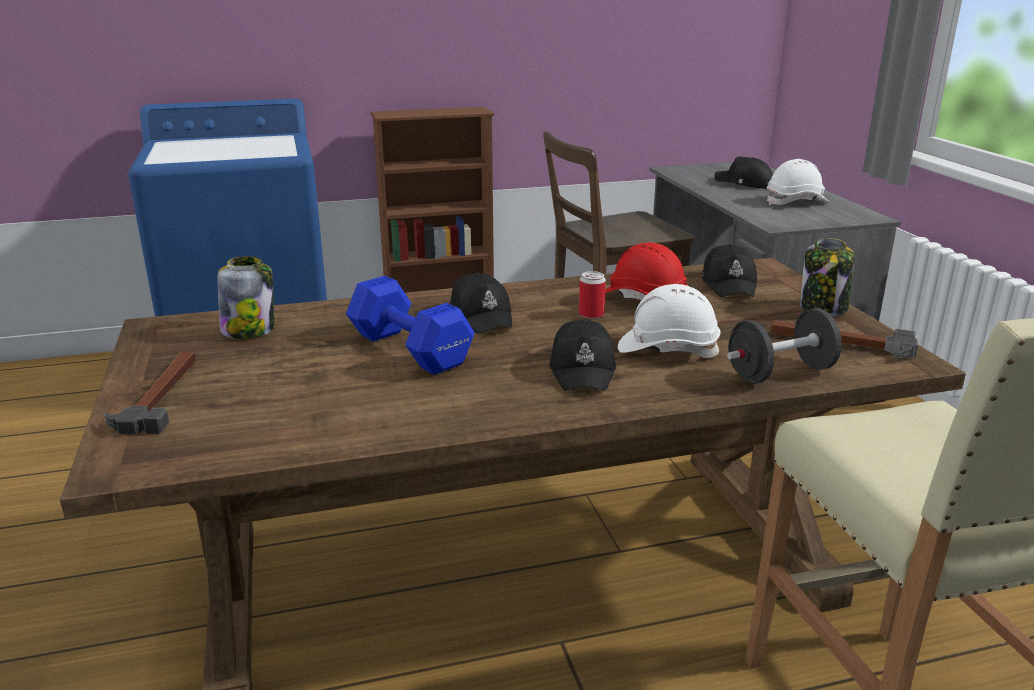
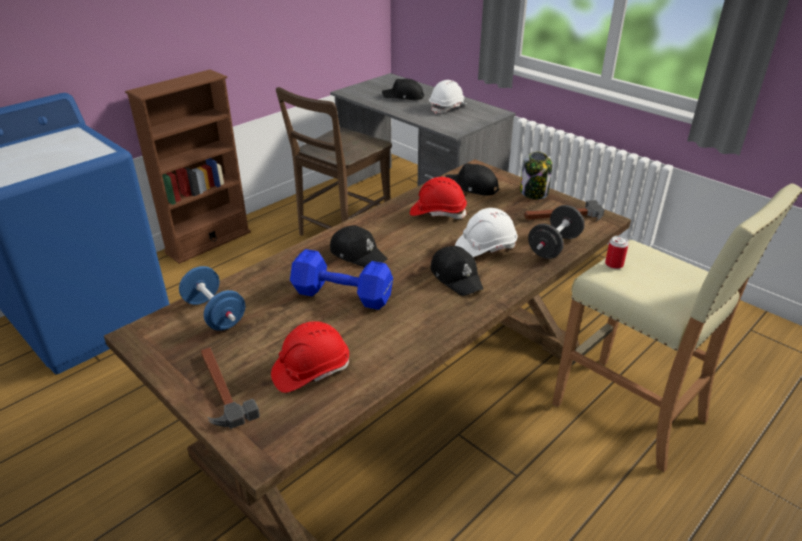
camera: 30 degrees left, 10 degrees up
jar [217,256,274,338] -> blue dumbbell [179,266,245,331]
can [579,271,606,319] -> can moved to [605,236,629,269]
black cap [702,244,757,297] -> black cap turned 150 degrees clockwise [445,164,499,196]
none -> red hard hat [271,321,349,393]

